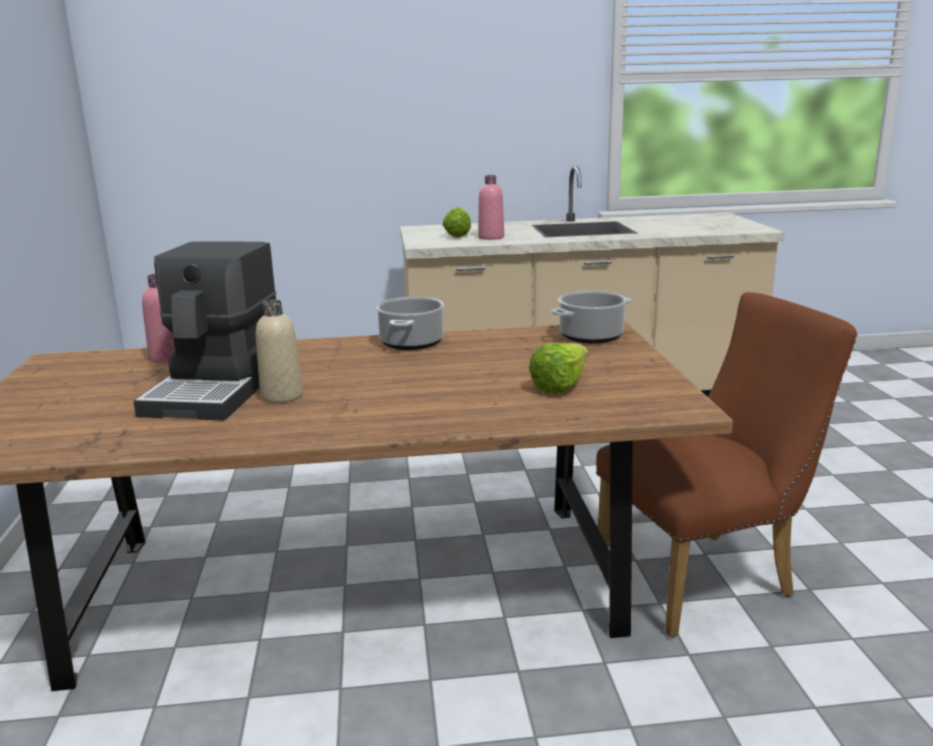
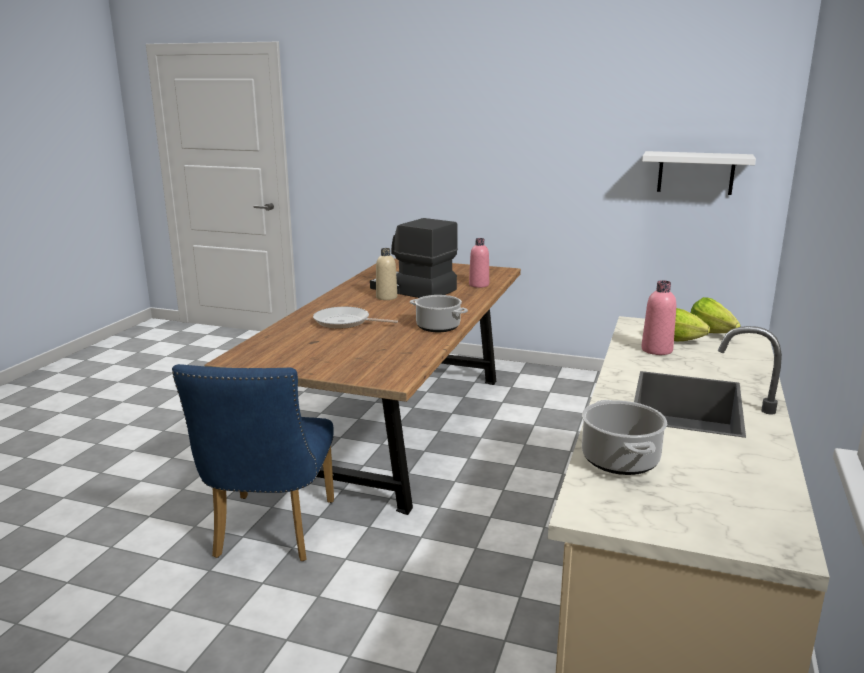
camera: 115 degrees right, 0 degrees up
lettuce [529,343,589,394] -> lettuce moved to [691,297,741,333]
cooking pot [551,291,632,344] -> cooking pot moved to [582,400,667,475]
brown chair [596,292,858,637] -> blue chair [172,364,334,561]
none -> frying pan [313,307,398,329]
none -> white shelf [642,151,756,195]

